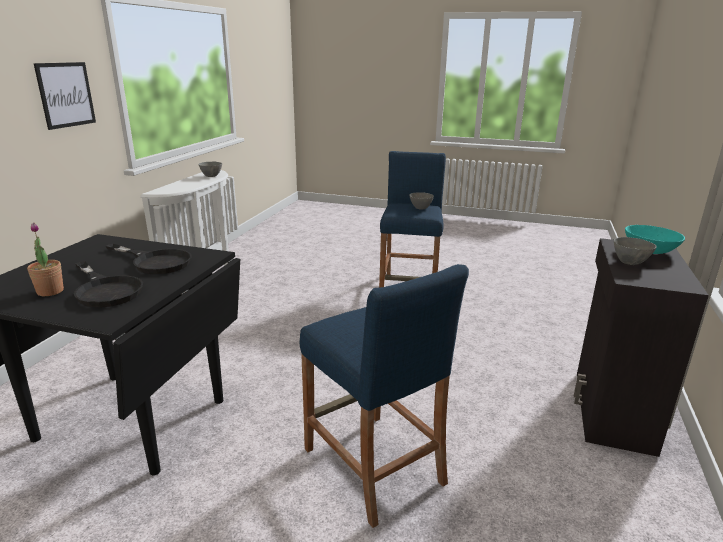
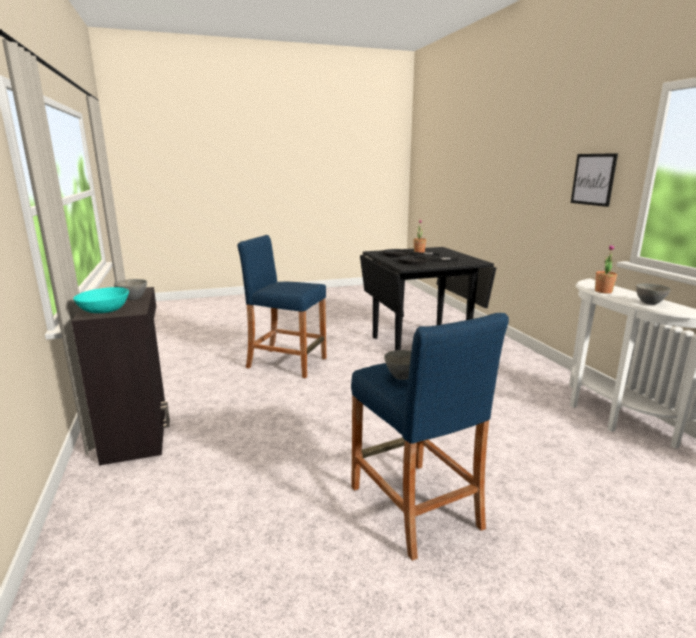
camera: 145 degrees right, 5 degrees down
none -> potted plant [595,244,617,294]

